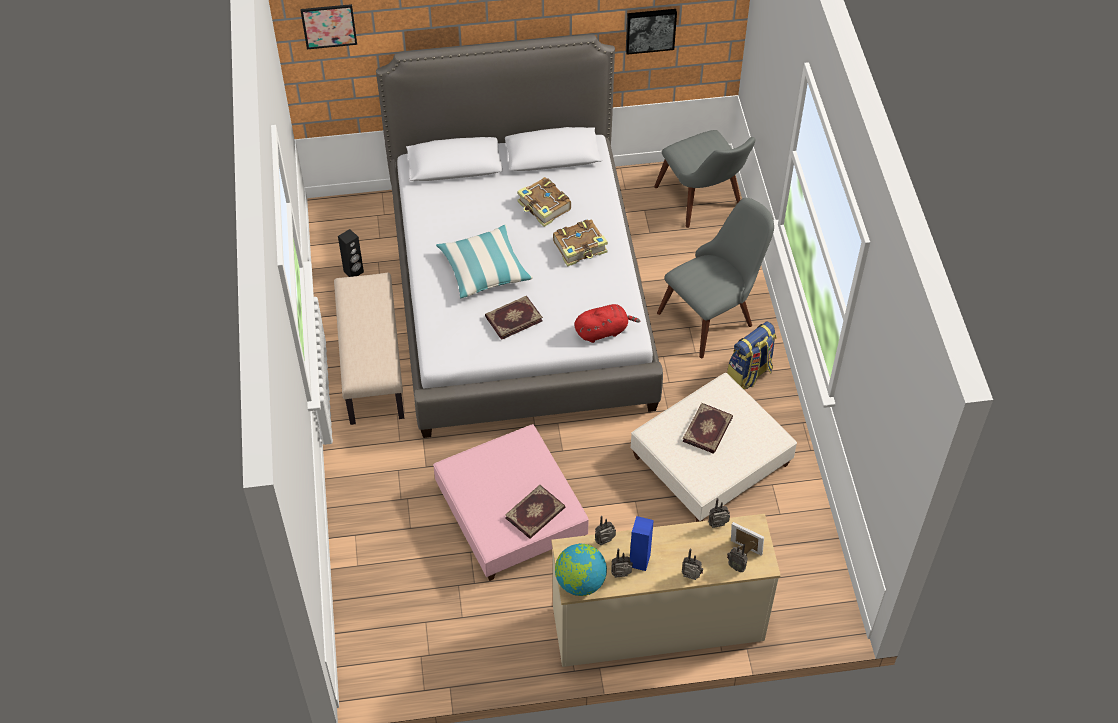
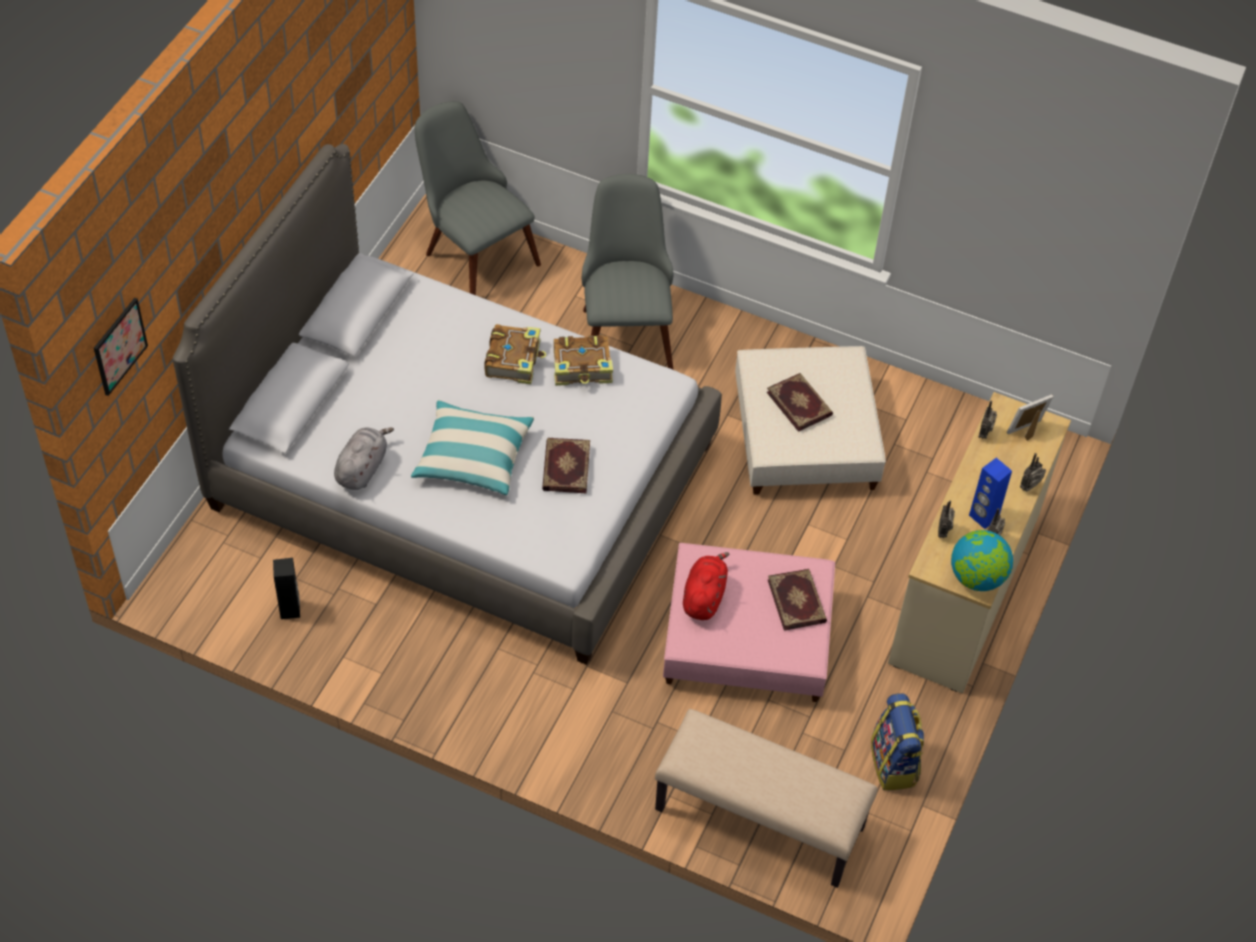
camera: 60 degrees left, 0 degrees up
beige bench [334,273,404,425] -> beige bench moved to [655,709,877,888]
book [517,177,571,227] -> book moved to [554,335,613,386]
red plush toy [574,304,640,343] -> red plush toy moved to [683,552,729,620]
picture [626,9,677,55] -> none
grey chair [654,130,755,228] -> grey chair turned 135 degrees counterclockwise [415,101,541,295]
backpack [727,322,777,389] -> backpack moved to [871,693,924,790]
radio [727,544,748,572] -> none
none -> grey plush toy [334,427,394,490]

